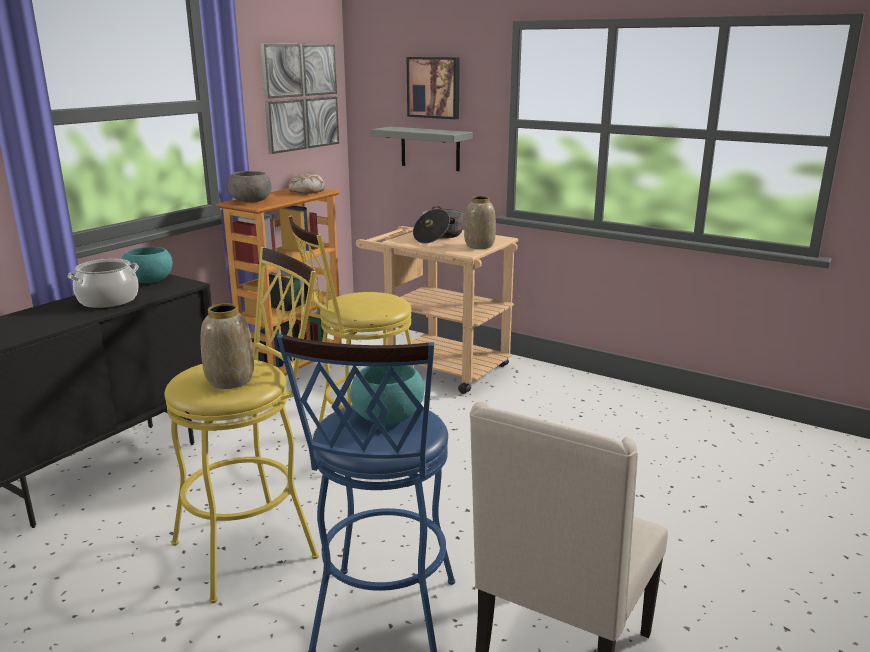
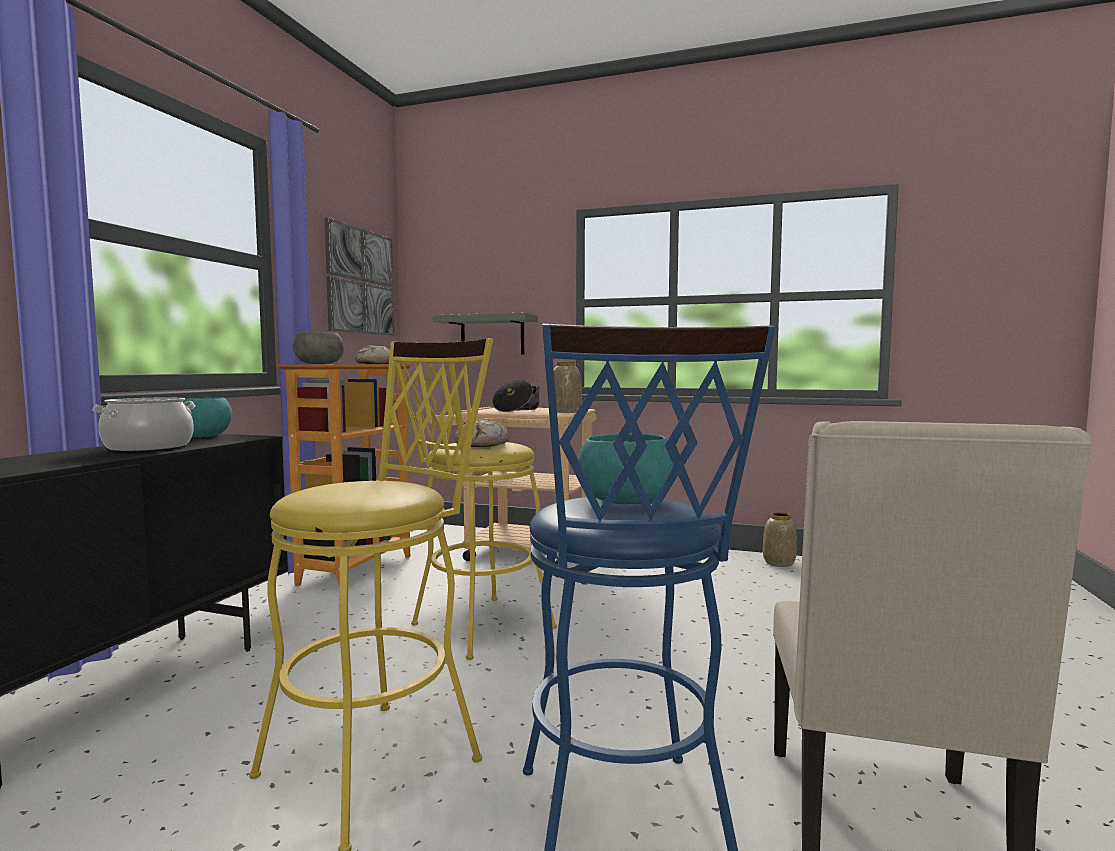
camera: 15 degrees left, 15 degrees down
vase [200,303,254,389] -> vase moved to [763,512,797,567]
picture [407,57,460,119] -> none
none -> bread [455,419,509,447]

